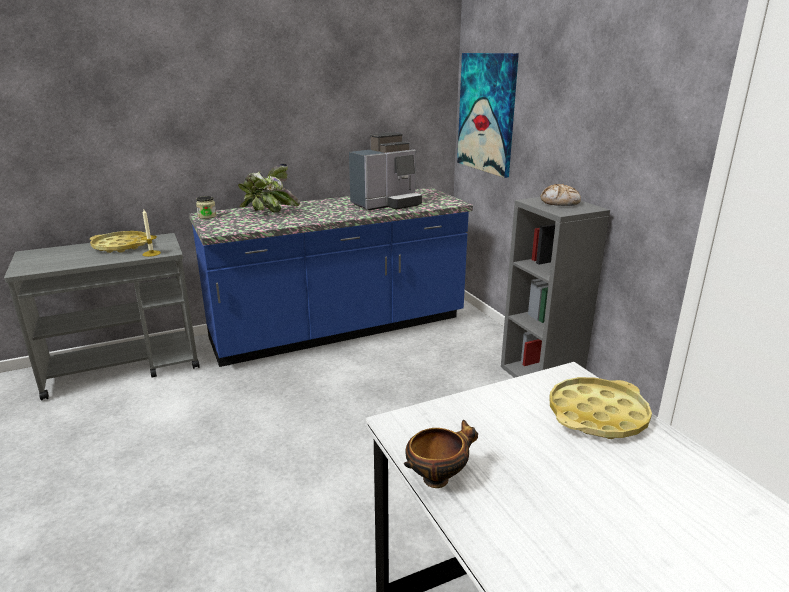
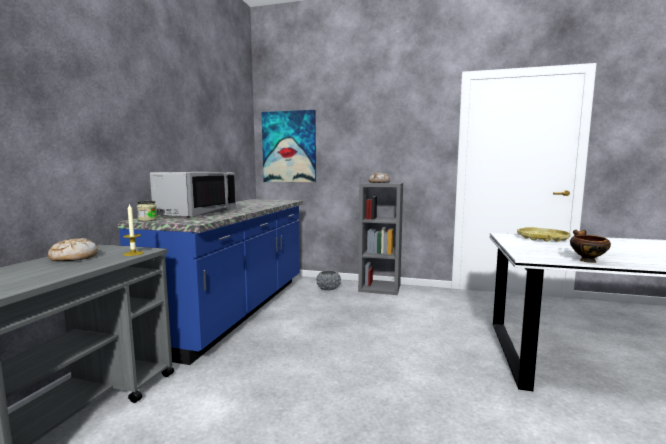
camera: 50 degrees left, 15 degrees down
yellow tray [90,231,147,253] -> bread [48,238,98,261]
potted plant [238,164,300,213] -> grey microwave [150,172,236,217]
coffee machine [349,132,422,210] -> none
none -> grey planter [316,270,341,290]

